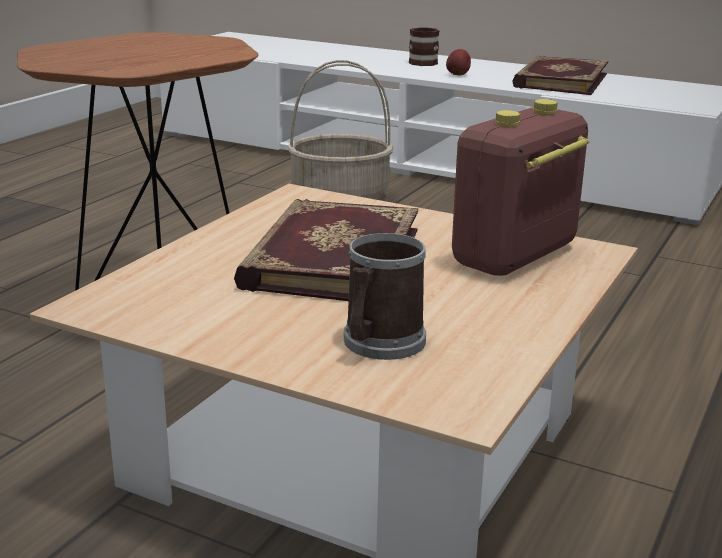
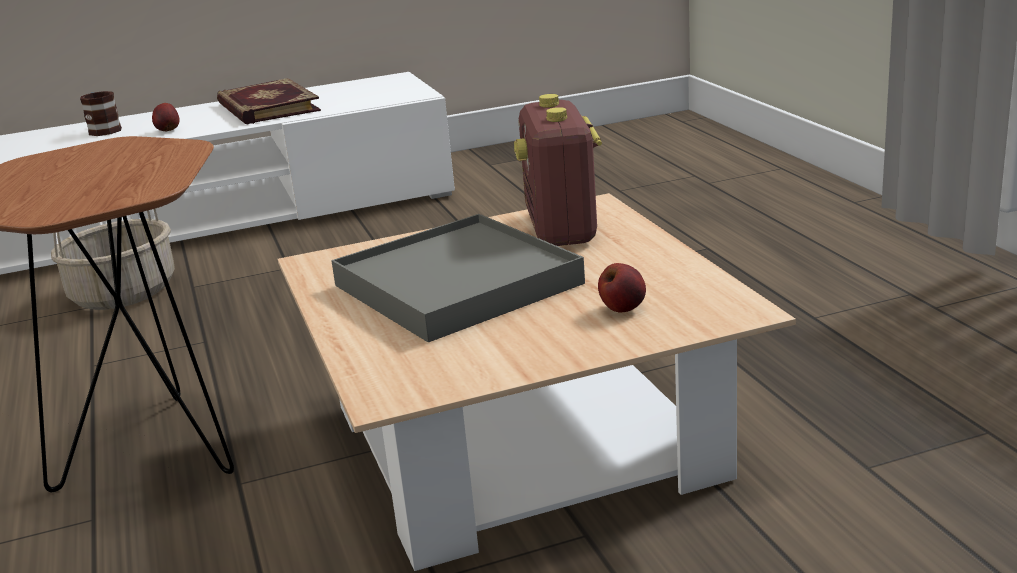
camera: 45 degrees left, 0 degrees up
book [234,199,418,301] -> grey tray [331,214,585,342]
mug [344,233,426,360] -> apple [598,263,646,312]

